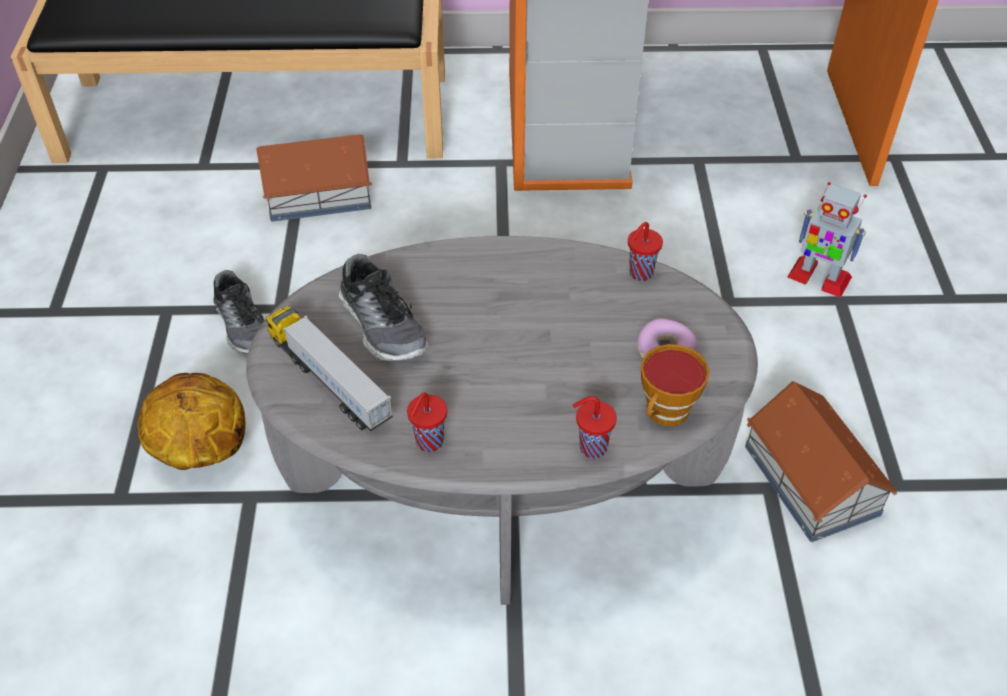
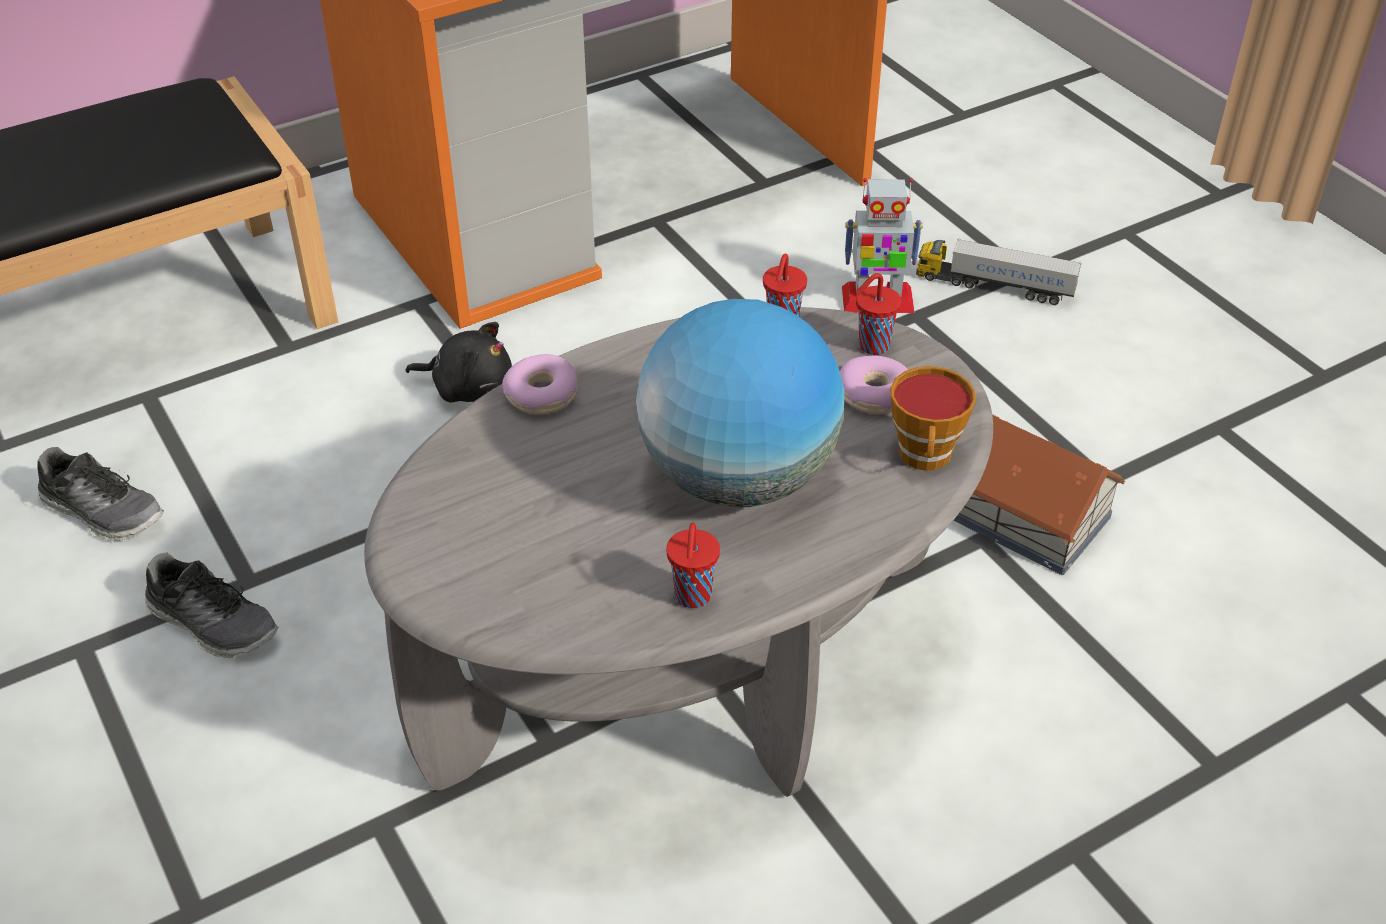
camera: 30 degrees left, 5 degrees down
basketball [138,373,246,470] -> none
toy house [256,134,372,222] -> none
toy truck [266,306,393,431] -> toy truck moved to [916,238,1082,305]
shoe [339,254,428,361] -> shoe moved to [37,447,164,541]
red cup [573,396,617,459] -> red cup moved to [855,273,901,355]
none -> black plush toy [406,322,512,403]
none -> donut [502,354,578,415]
none -> globe [636,299,844,507]

